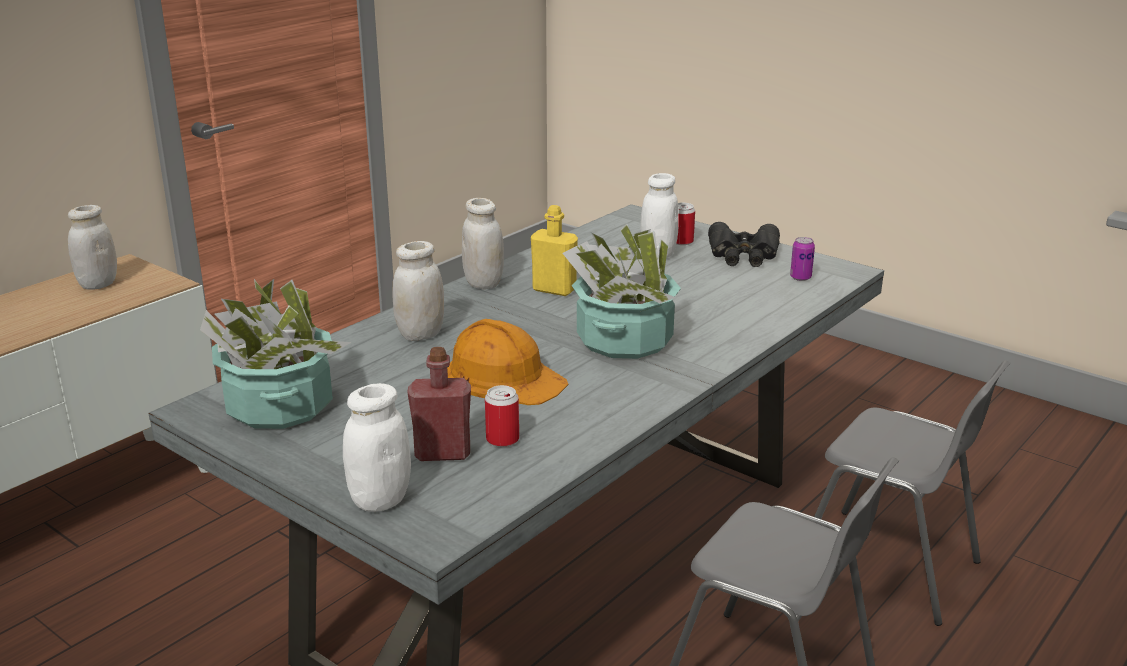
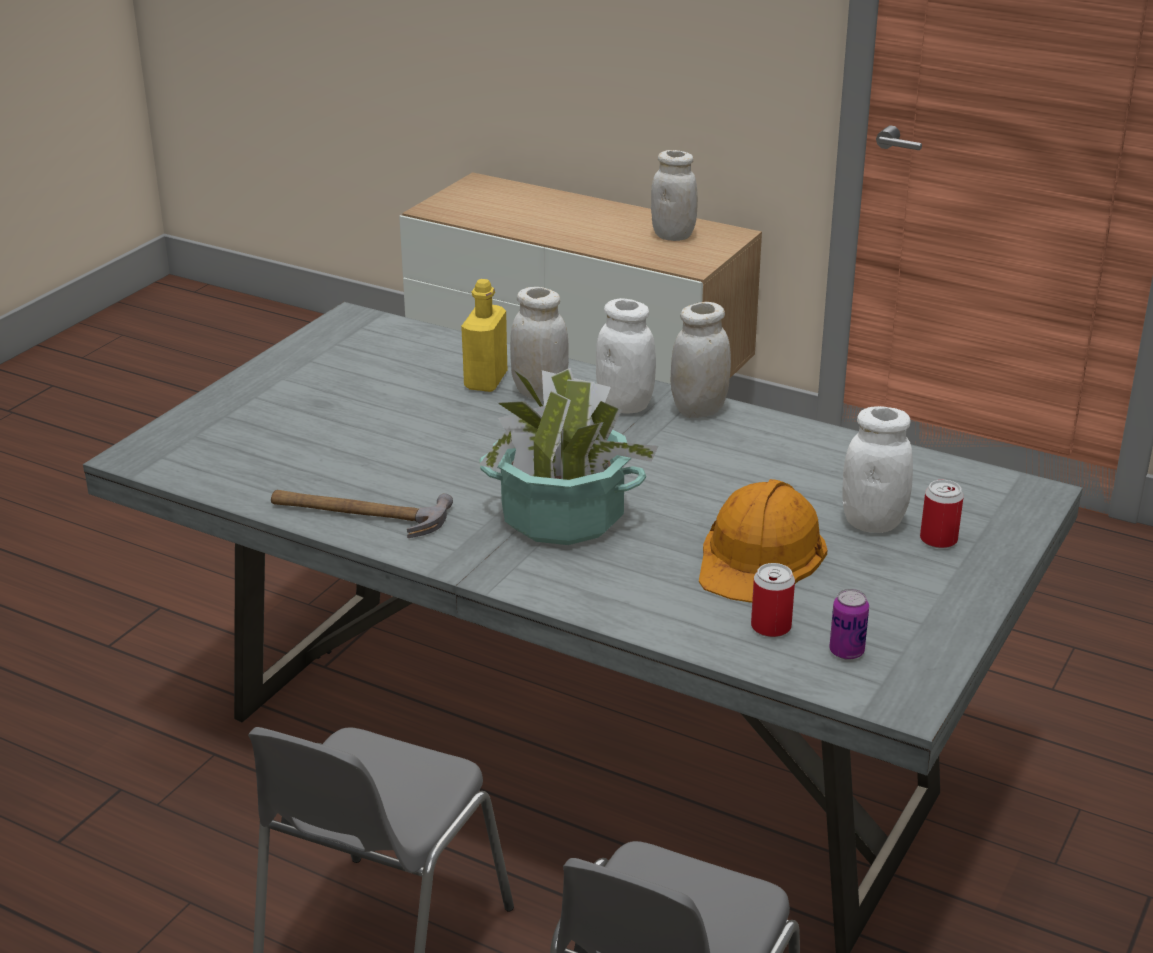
camera: 80 degrees right, 5 degrees up
potted plant [200,279,352,429] -> none
white jar [343,383,411,512] -> white jar moved to [596,298,656,414]
red bottle [407,347,471,461] -> none
orange hard hat [447,319,569,405] -> orange hard hat moved to [699,479,827,603]
can [485,385,519,447] -> can moved to [751,563,795,637]
yellow bottle [531,205,578,296] -> yellow bottle moved to [461,279,507,392]
black binoculars [708,222,780,267] -> none
none -> hammer [271,490,453,538]

